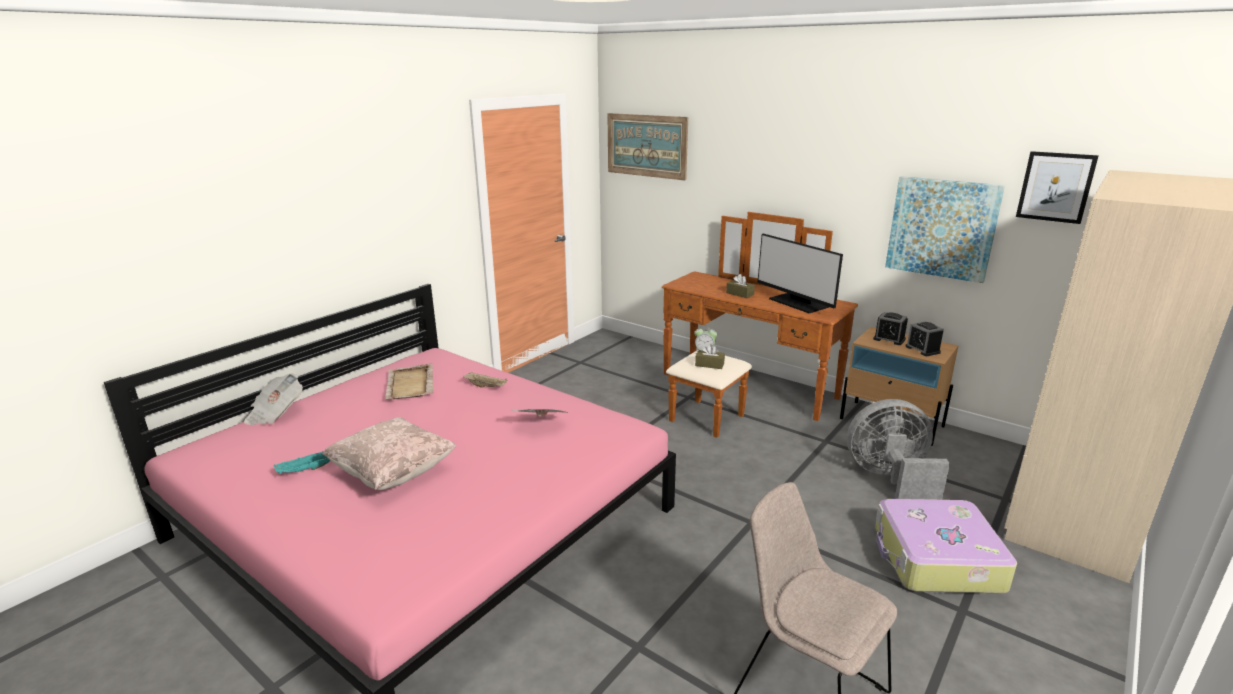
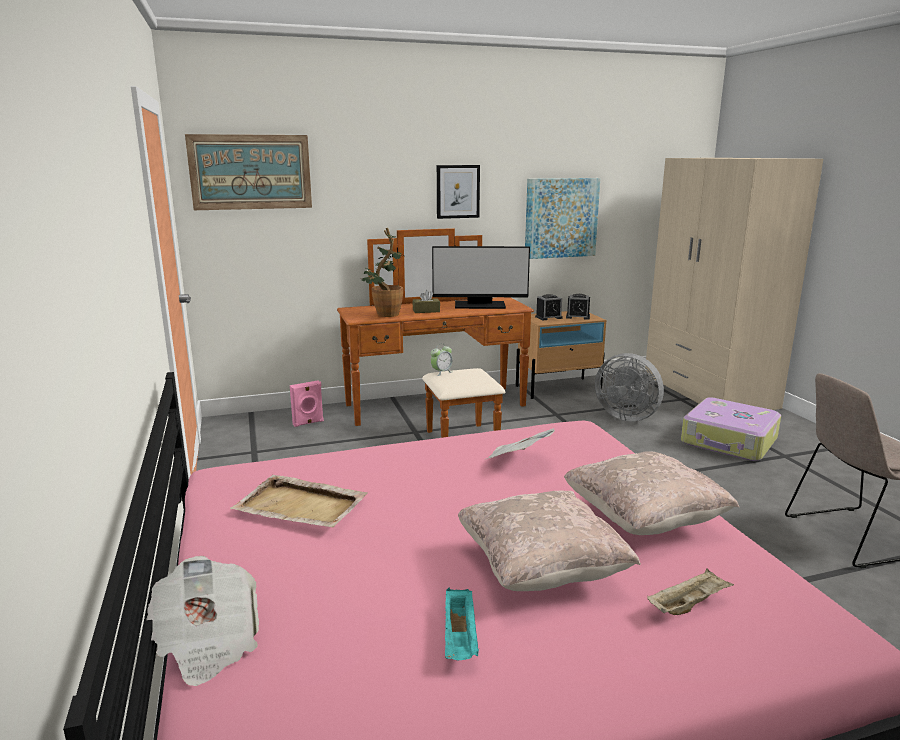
camera: 55 degrees left, 5 degrees down
beige tray [463,372,507,388] -> beige tray moved to [647,569,734,615]
brown tissue box [695,344,725,369] -> none
grey fan [847,399,950,500] -> grey fan turned 90 degrees counterclockwise [595,353,664,421]
picture [1016,151,1099,224] -> picture moved to [437,165,480,219]
none -> pink speaker [290,380,324,427]
none -> potted plant [361,228,405,317]
none -> beige pillow [564,451,739,535]

